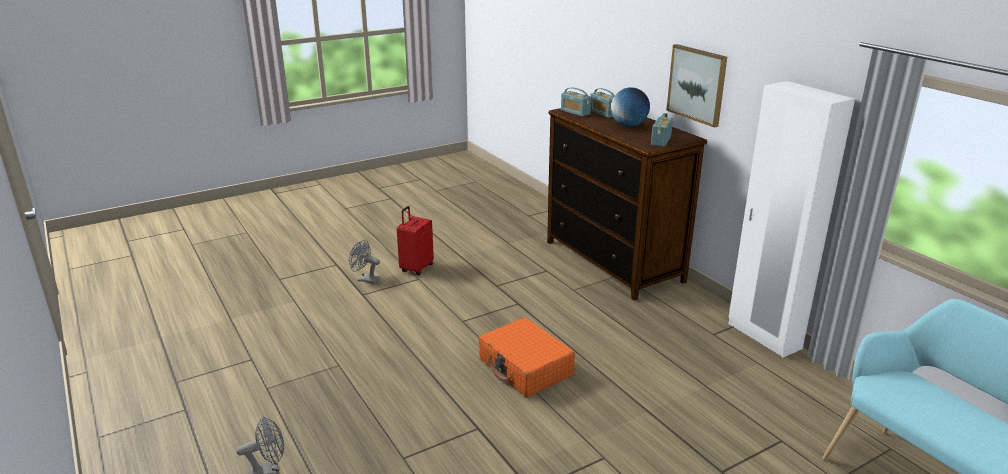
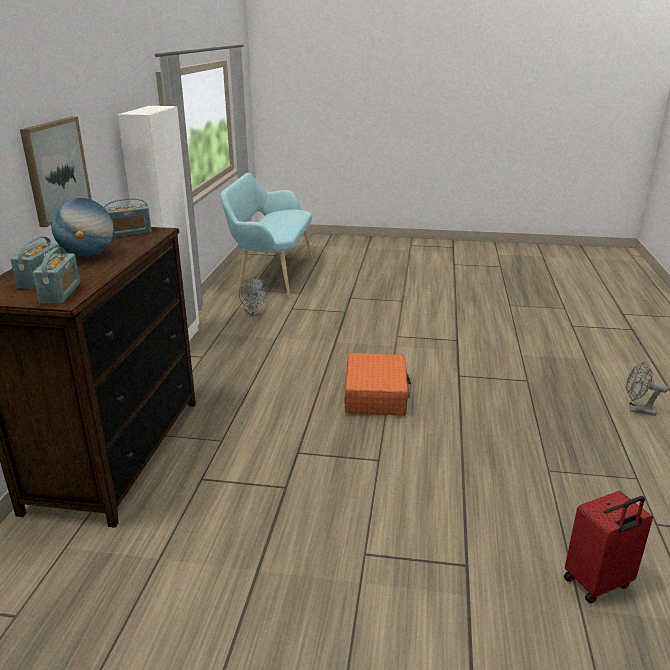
camera: 140 degrees left, 0 degrees up
grey fan [349,240,380,284] -> grey fan moved to [239,277,268,317]
red suitcase [397,206,434,275] -> red suitcase moved to [564,491,653,604]

